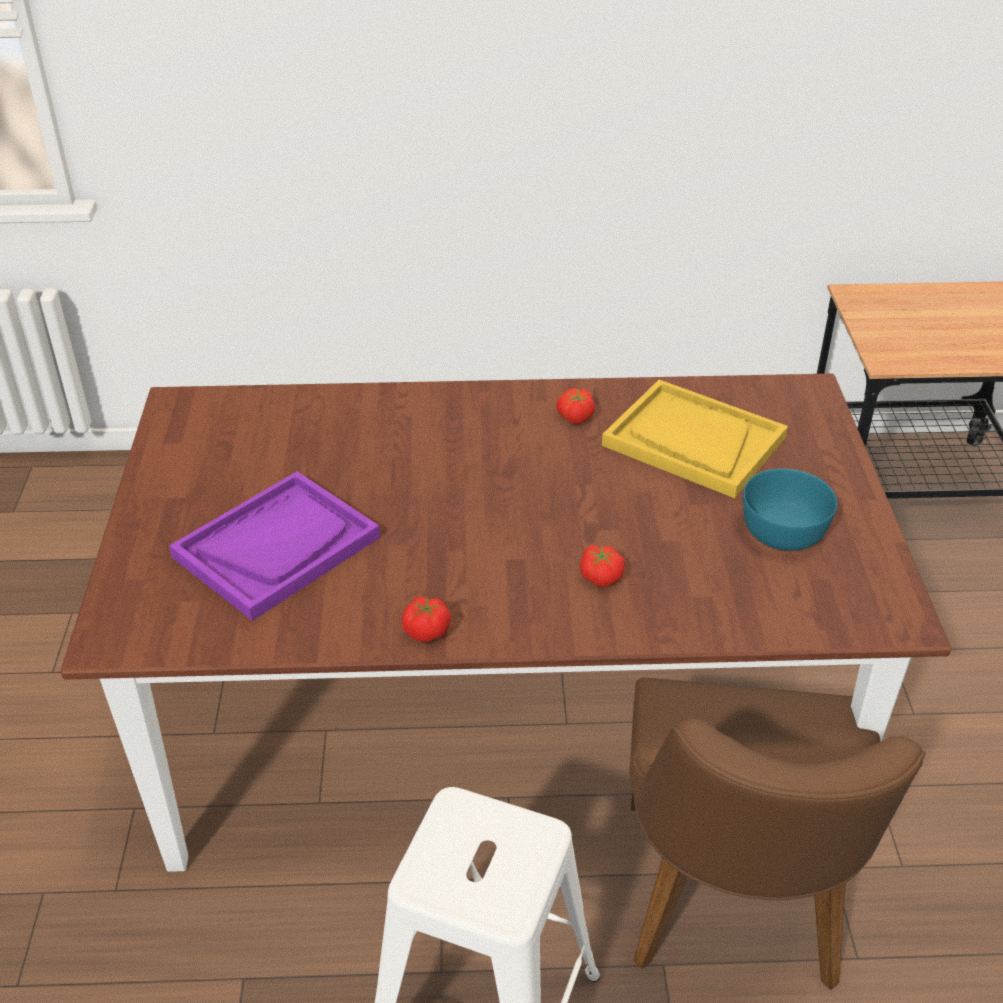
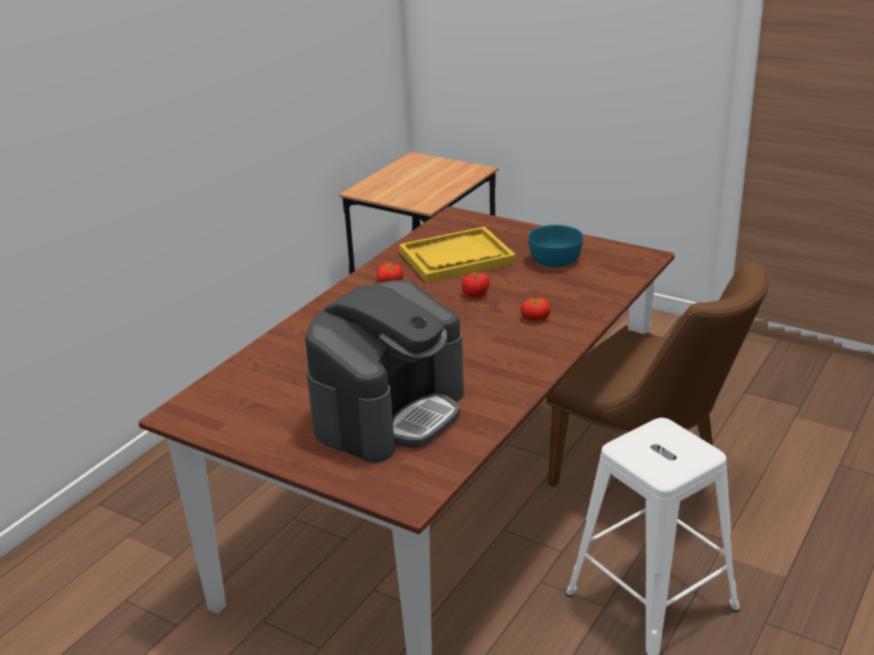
camera: 55 degrees left, 10 degrees down
purple tray [169,471,380,621] -> coffee machine [305,280,464,463]
tomato [402,597,451,642] -> tomato moved to [462,272,490,298]

